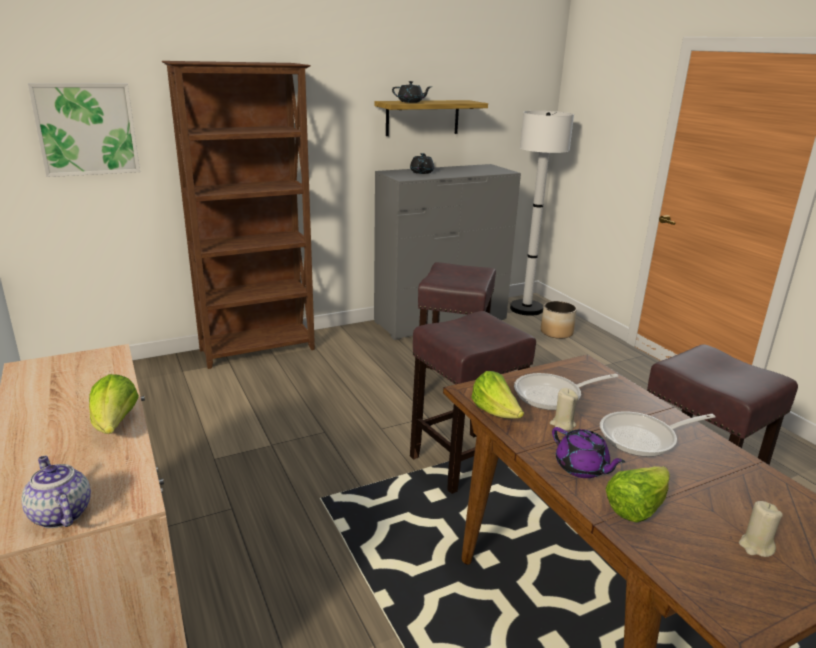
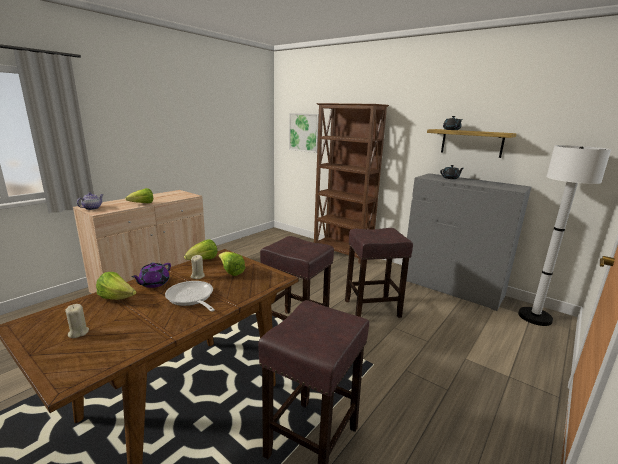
camera: 65 degrees right, 5 degrees down
frying pan [514,373,618,410] -> lettuce [219,252,245,276]
planter [541,301,577,339] -> none

